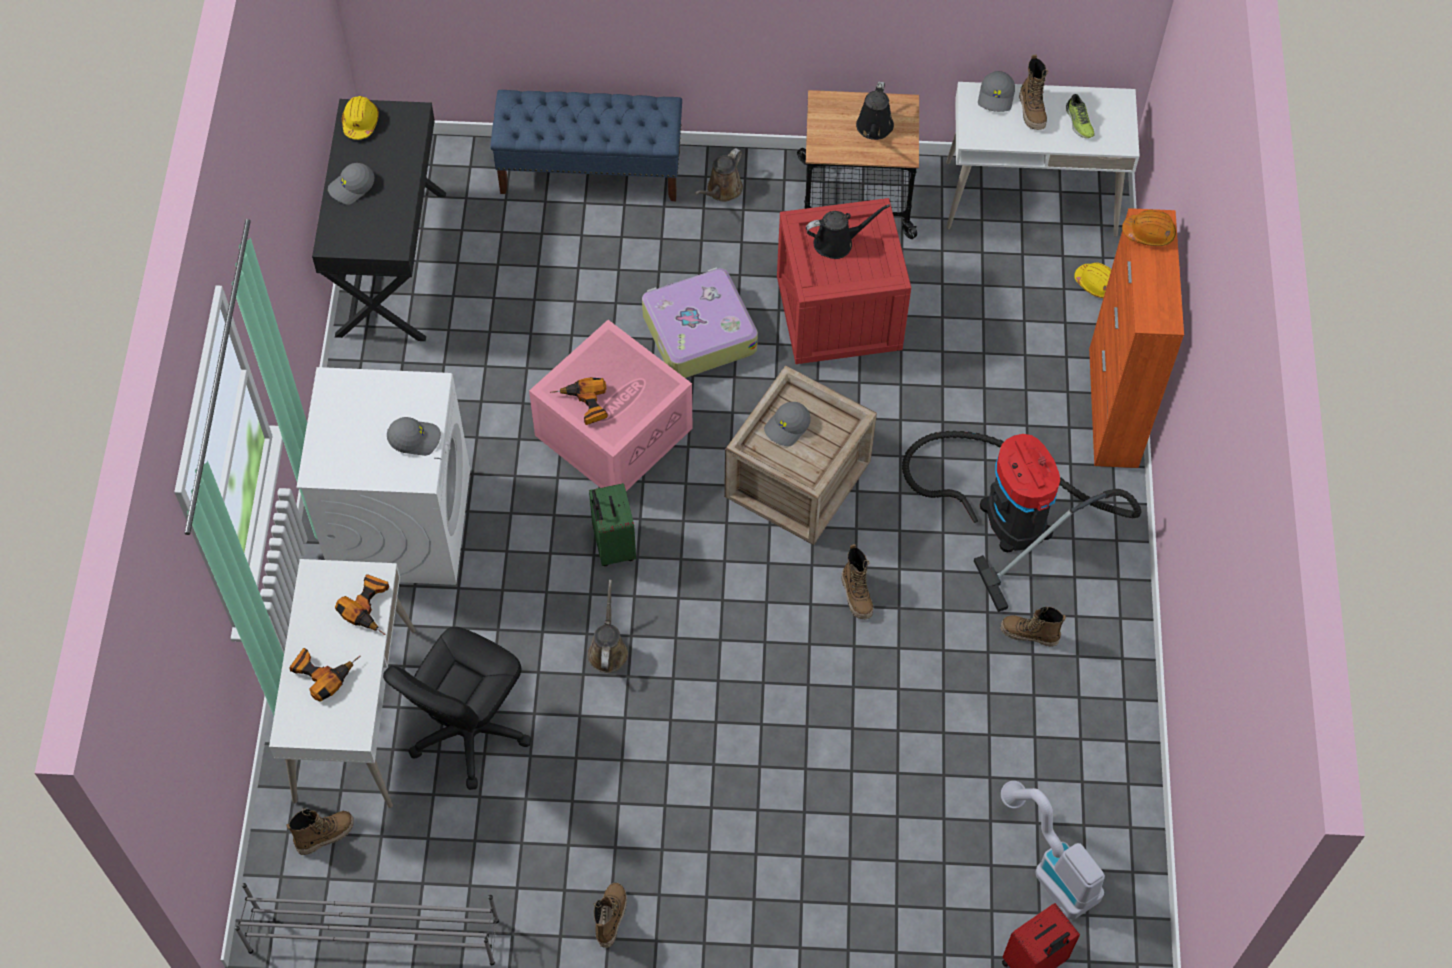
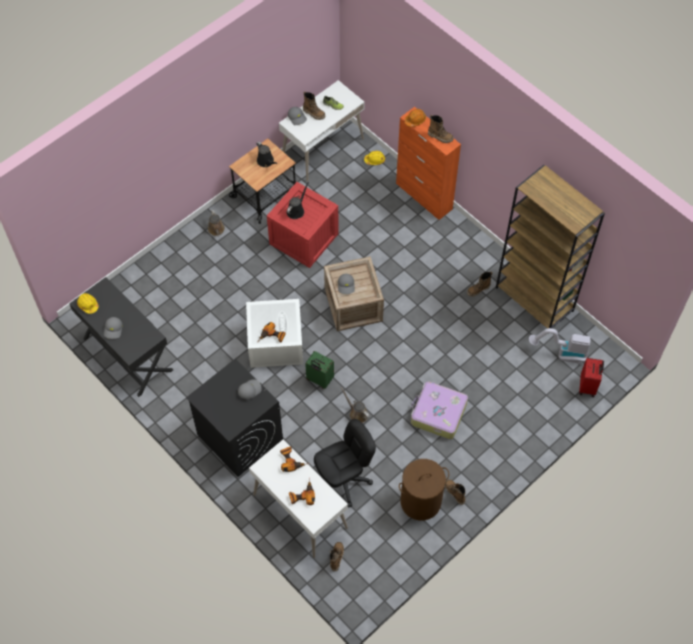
camera: 45 degrees left, 0 degrees up
grey shoe rack [235,883,499,965] -> none
white washing machine [296,367,470,585] -> black washing machine [186,359,283,477]
black office chair [383,627,532,790] -> black office chair turned 105 degrees counterclockwise [314,419,376,508]
blue bench [490,90,682,201] -> none
pink storage box [529,320,692,491] -> white storage box [246,299,303,368]
suitcase [642,267,758,378] -> suitcase moved to [411,381,468,439]
boot [842,544,873,620] -> boot moved to [428,115,453,143]
vacuum cleaner [902,431,1141,612] -> none
none -> brown laundry basket [399,459,449,520]
none -> brown bookcase [496,165,605,328]

